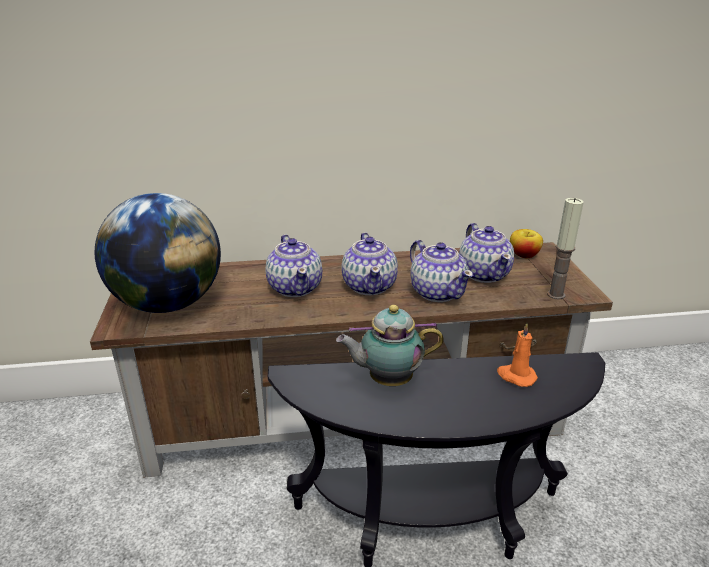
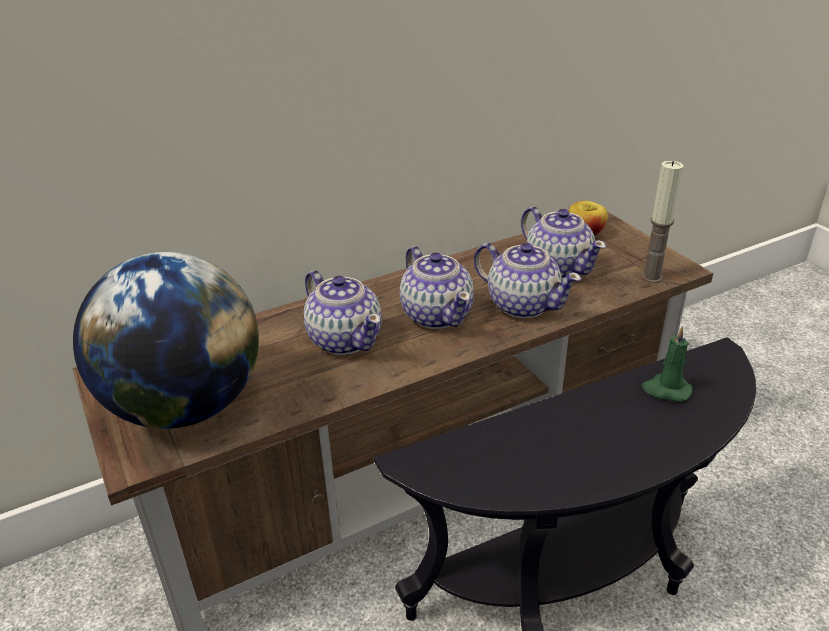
camera: 20 degrees left, 5 degrees up
teapot [336,305,444,386] -> none
orange candle [497,323,538,387] -> green candle [642,326,693,402]

